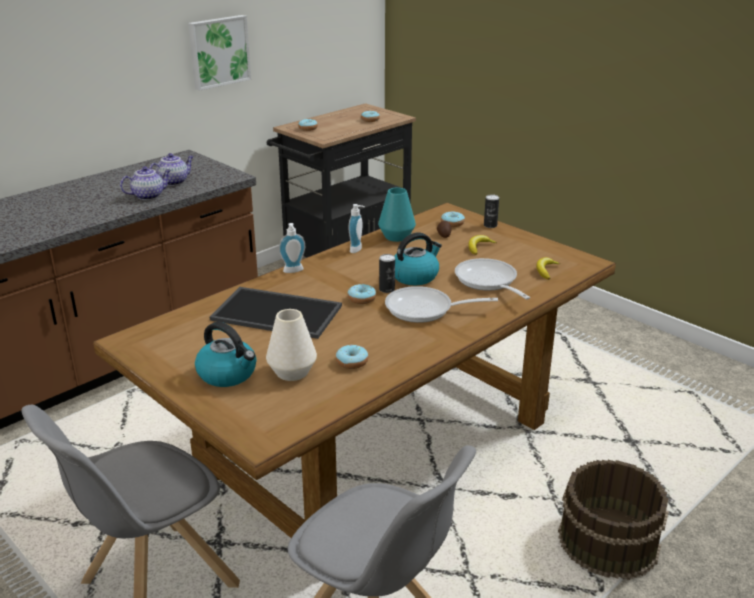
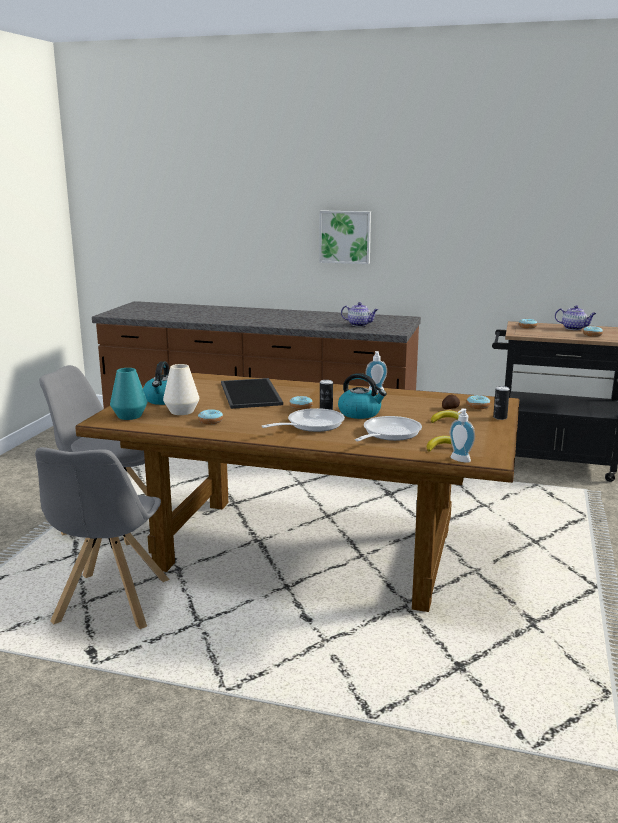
camera: 60 degrees right, 10 degrees down
teapot [120,166,171,200] -> teapot moved to [555,305,596,330]
picture [188,15,251,91] -> picture moved to [319,210,371,264]
soap dispenser [279,223,305,273] -> soap dispenser moved to [450,408,475,463]
turquoise vase [378,187,416,242] -> turquoise vase moved to [110,368,147,420]
frying pan [385,286,498,323] -> frying pan turned 75 degrees clockwise [261,408,345,432]
brown bucket [558,460,669,580] -> none

